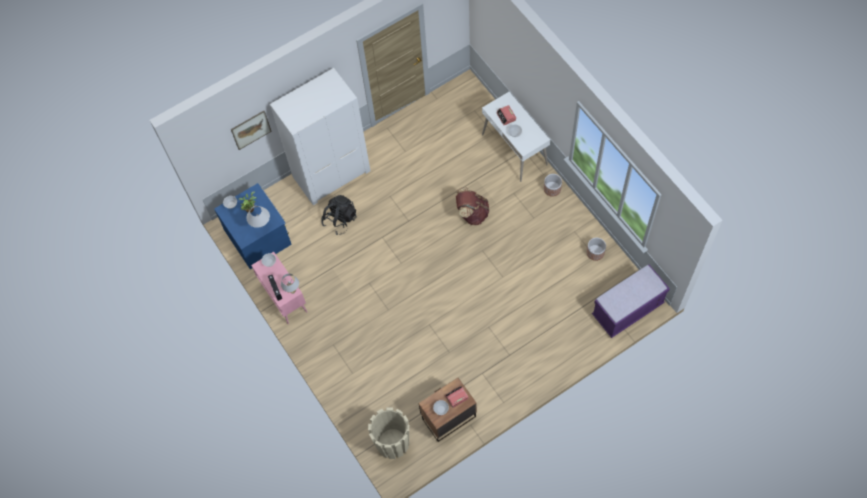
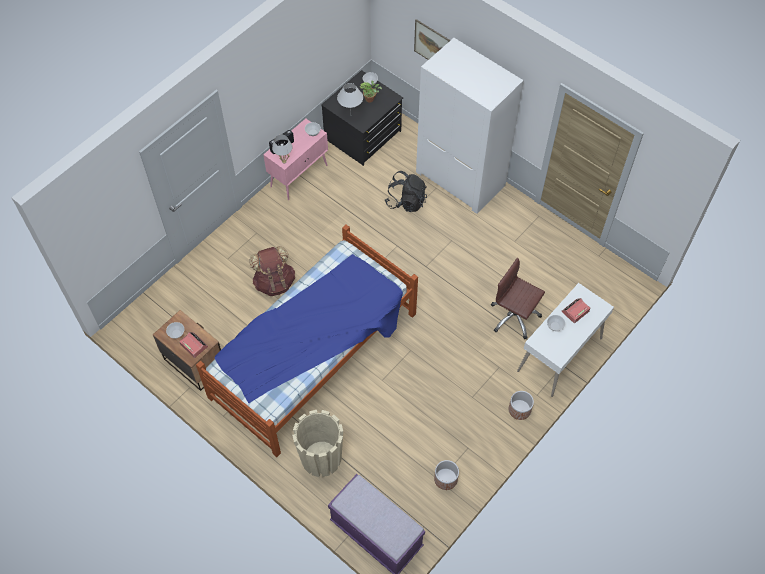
camera: 70 degrees right, 5 degrees down
blue dresser [214,183,292,269] -> black dresser [321,70,403,166]
beige planter [368,407,409,459] -> beige planter moved to [292,410,343,477]
brown backpack [456,187,489,225] -> brown backpack moved to [249,246,295,296]
none -> bed [196,224,418,457]
none -> brown office chair [491,258,545,339]

